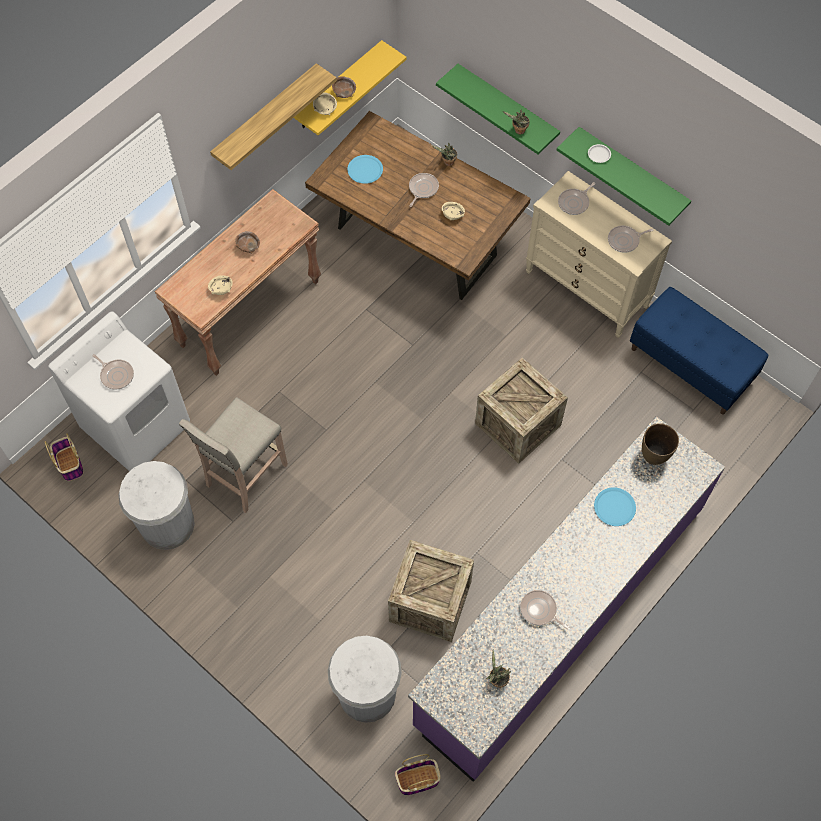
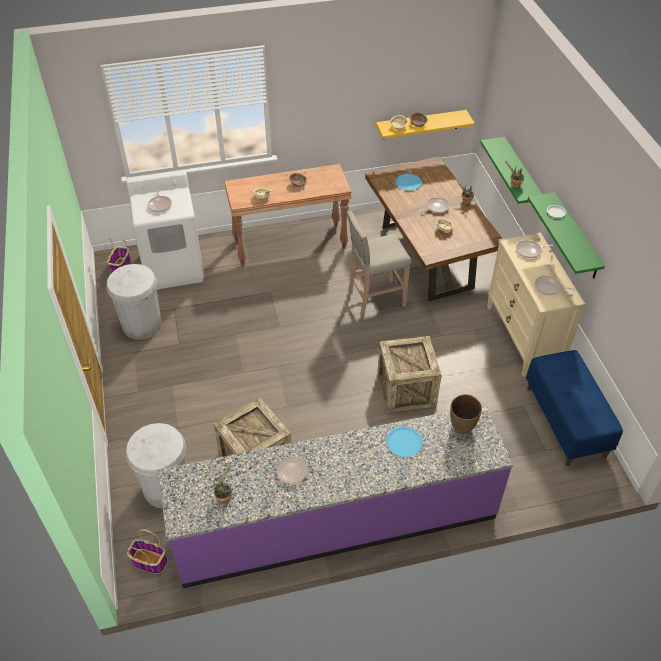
camera: 35 degrees right, 15 degrees down
beige stool [179,397,288,513] -> beige stool moved to [347,210,411,317]
shelf [210,63,337,170] -> none

